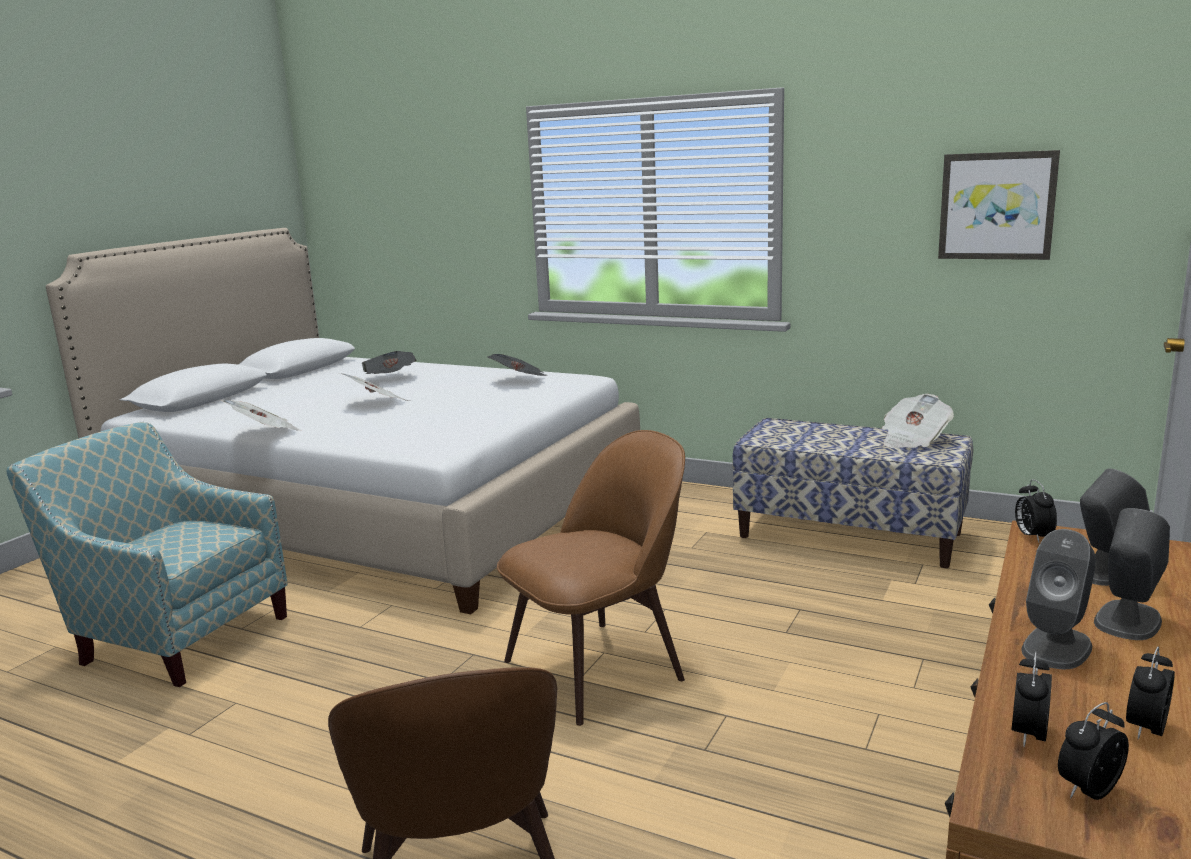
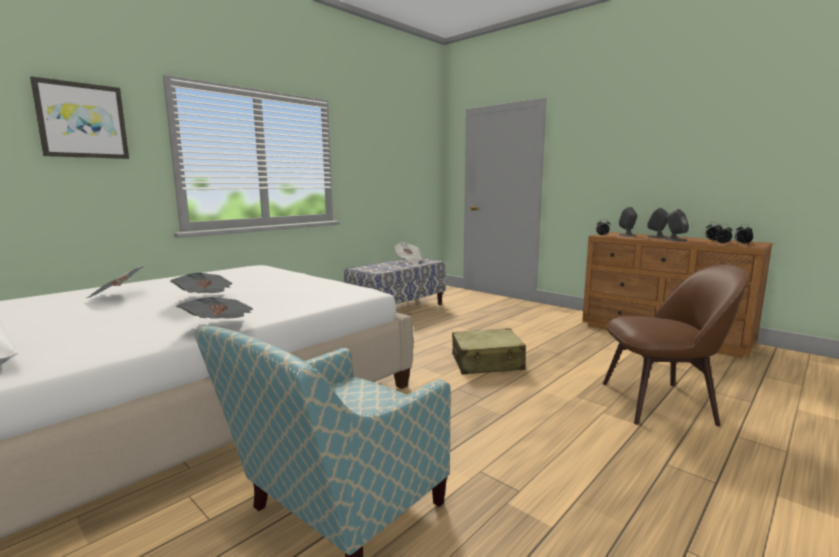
camera: 75 degrees left, 5 degrees down
newspaper [487,354,547,376] -> none
brown chair [497,430,685,726] -> beige suitcase [452,328,526,375]
picture [938,150,1060,260] -> picture moved to [30,76,129,159]

